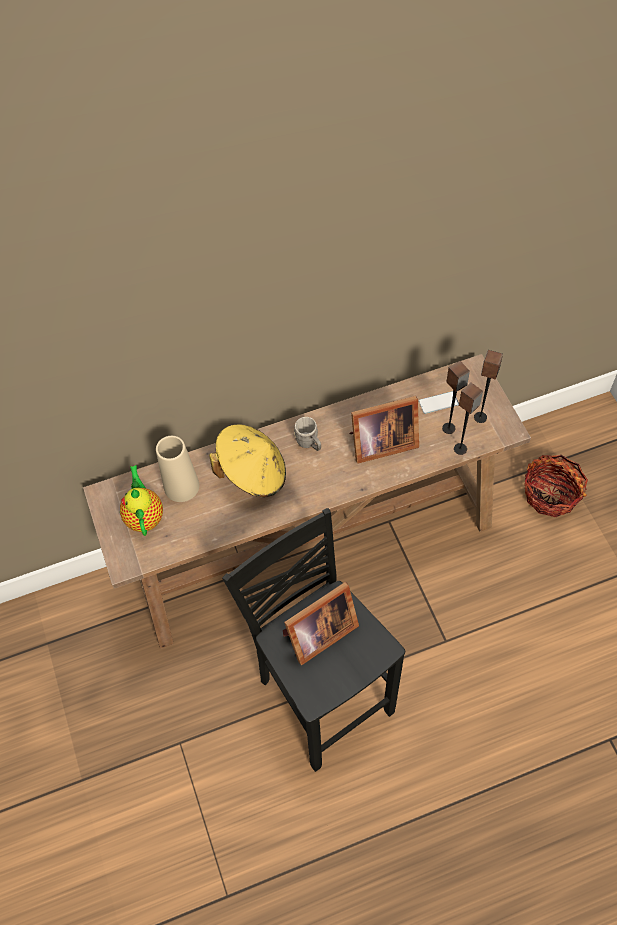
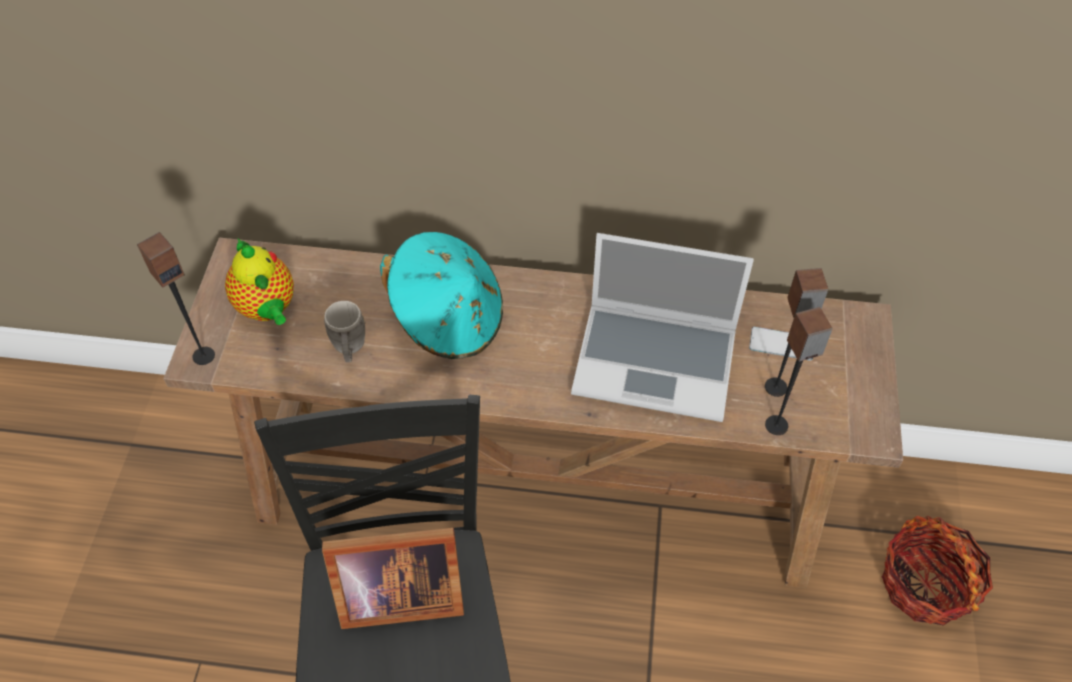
camera: 25 degrees right, 5 degrees down
teapot [120,465,163,536] -> teapot turned 135 degrees clockwise [225,239,294,325]
beige vase [156,436,199,502] -> none
yellow hat [209,425,286,497] -> turquoise hat [380,232,503,359]
grey mug [294,417,321,451] -> grey mug moved to [324,301,366,363]
picture frame [349,396,419,464] -> laptop [571,233,754,422]
speaker [474,350,503,423] -> speaker moved to [137,232,215,365]

